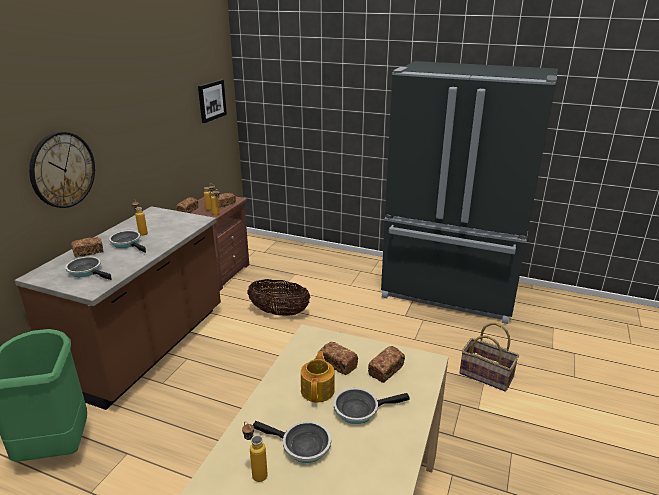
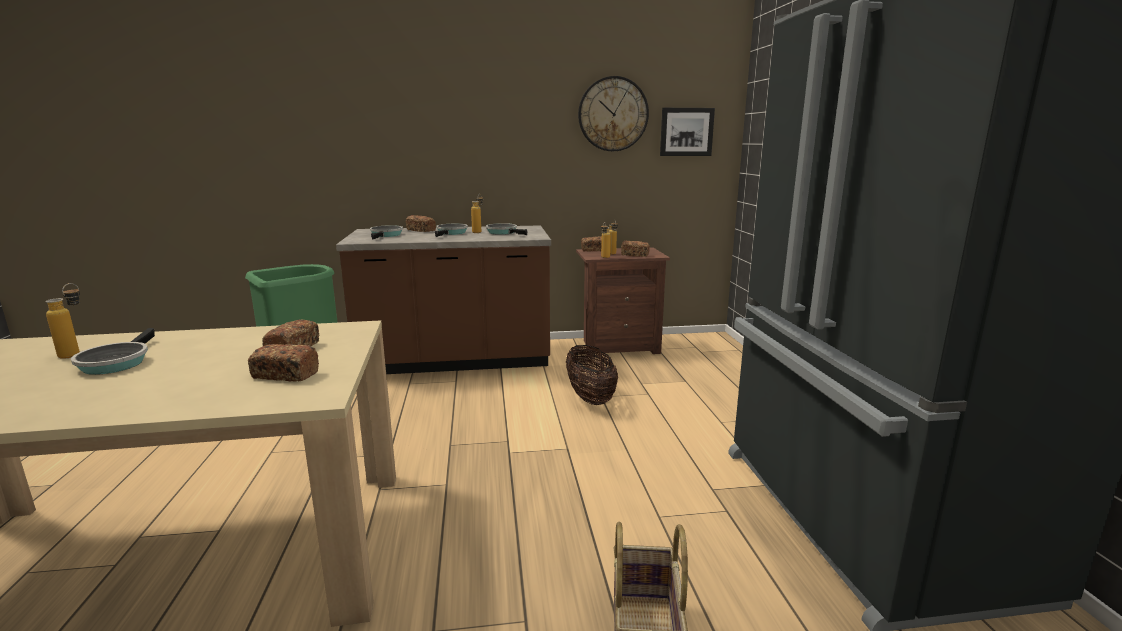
camera: 60 degrees right, 10 degrees down
wall clock [29,132,95,208] -> wall clock moved to [578,76,649,151]
teapot [301,351,335,403] -> none
frying pan [334,388,409,424] -> frying pan moved to [486,223,527,235]

